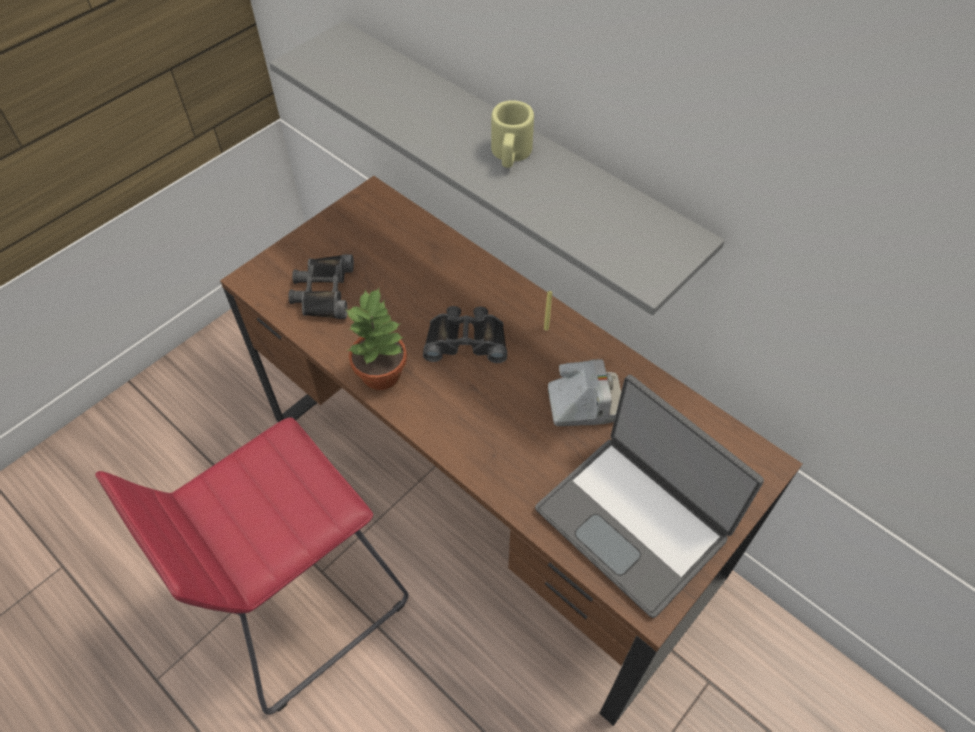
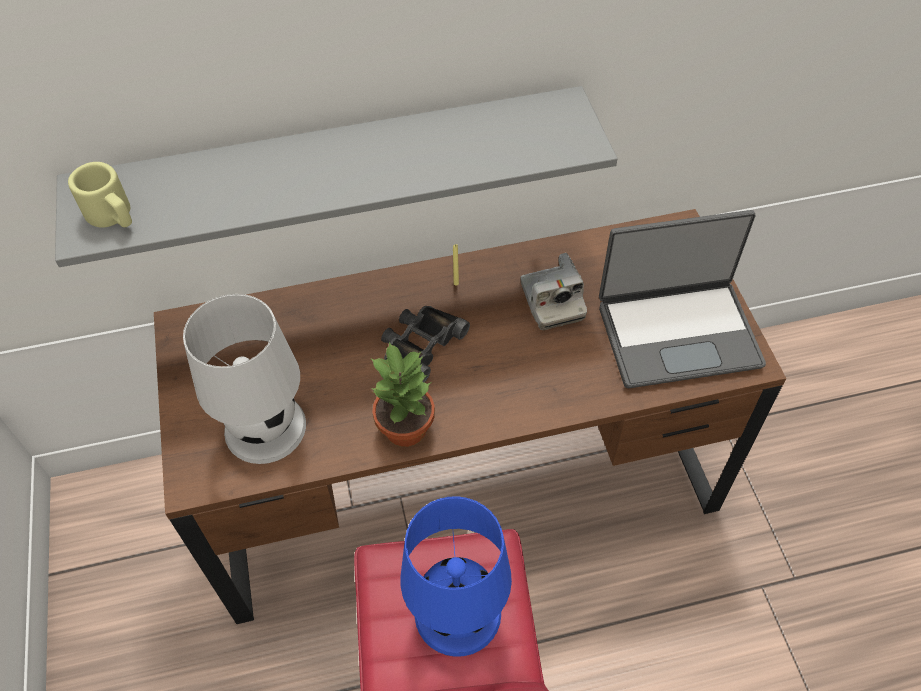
camera: 55 degrees left, 0 degrees up
black binoculars [288,254,354,319] -> white table lamp [183,294,306,464]
beige mug [491,100,534,168] -> beige mug moved to [68,162,132,228]
camera [548,359,621,426] -> camera turned 135 degrees clockwise [521,253,587,330]
none -> blue table lamp [400,496,512,657]

